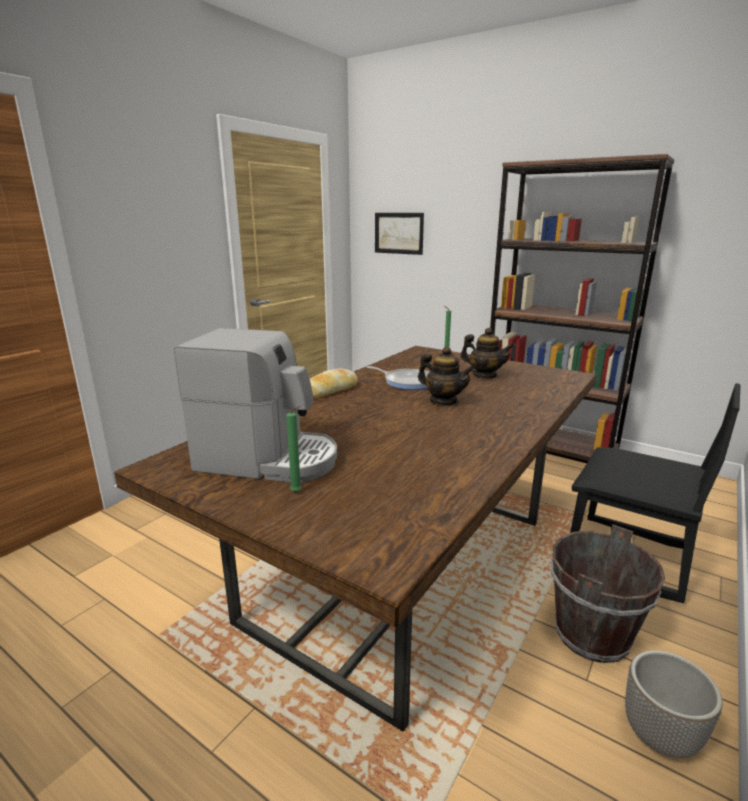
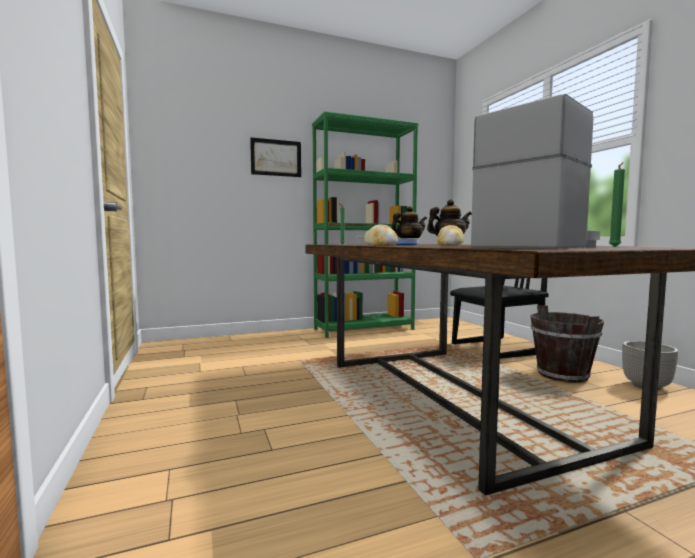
camera: 55 degrees left, 15 degrees down
picture [375,213,424,255] -> picture moved to [250,137,301,177]
brown bookcase [490,154,675,463] -> green bookcase [312,111,418,338]
none -> bread [437,225,464,246]

